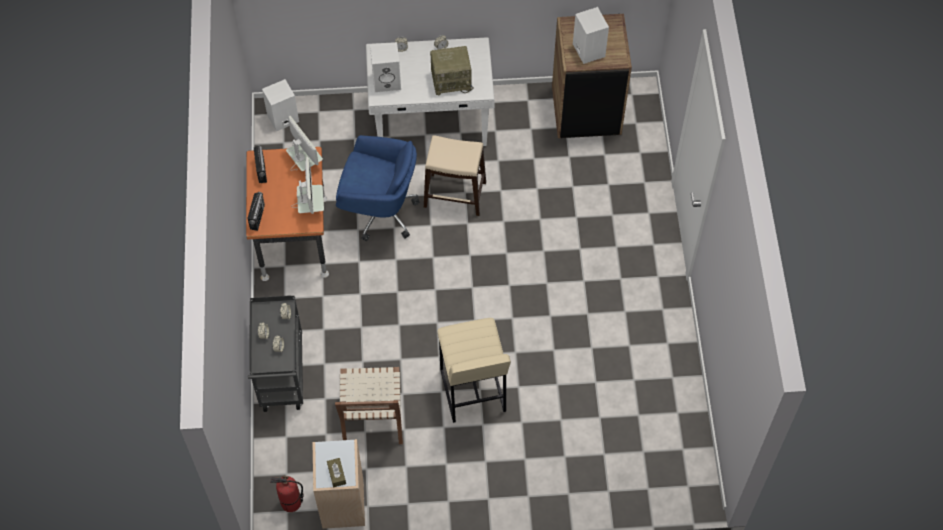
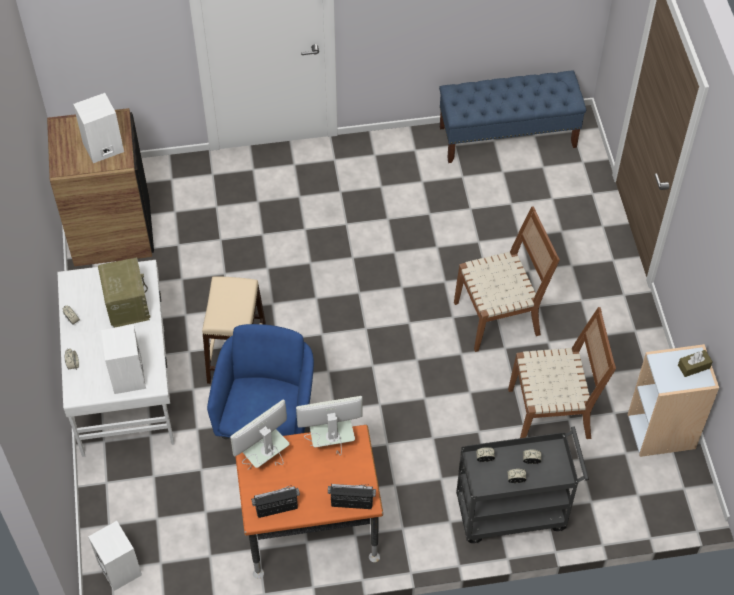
camera: 95 degrees left, 5 degrees down
fire extinguisher [270,476,304,512] -> none
beige stool [437,318,511,423] -> chair [454,206,560,352]
none -> blue bench [439,71,586,163]

